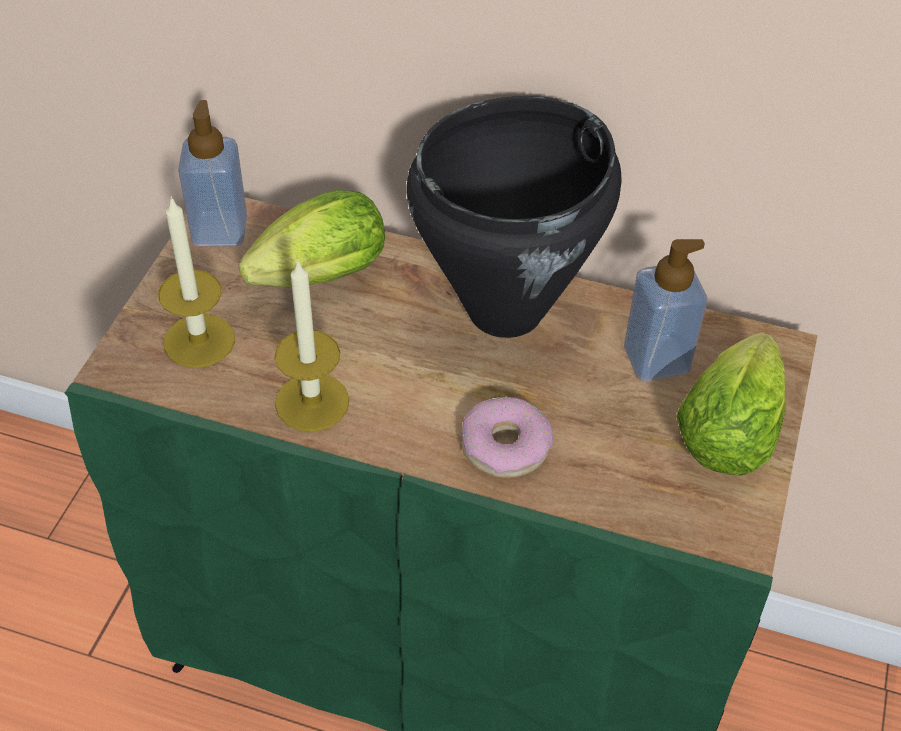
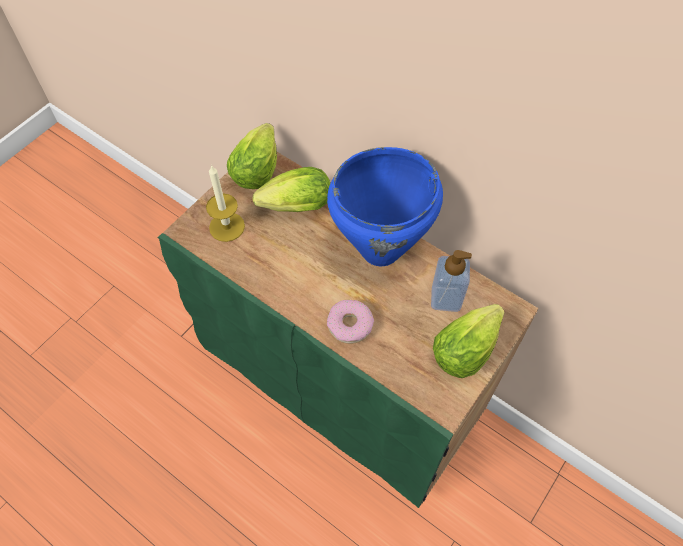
camera: 20 degrees right, 10 degrees up
soap dispenser [178,100,247,246] -> lettuce [227,123,277,189]
candle [274,259,349,432] -> none
black cooking pot [406,96,622,338] -> blue cooking pot [327,147,443,266]

